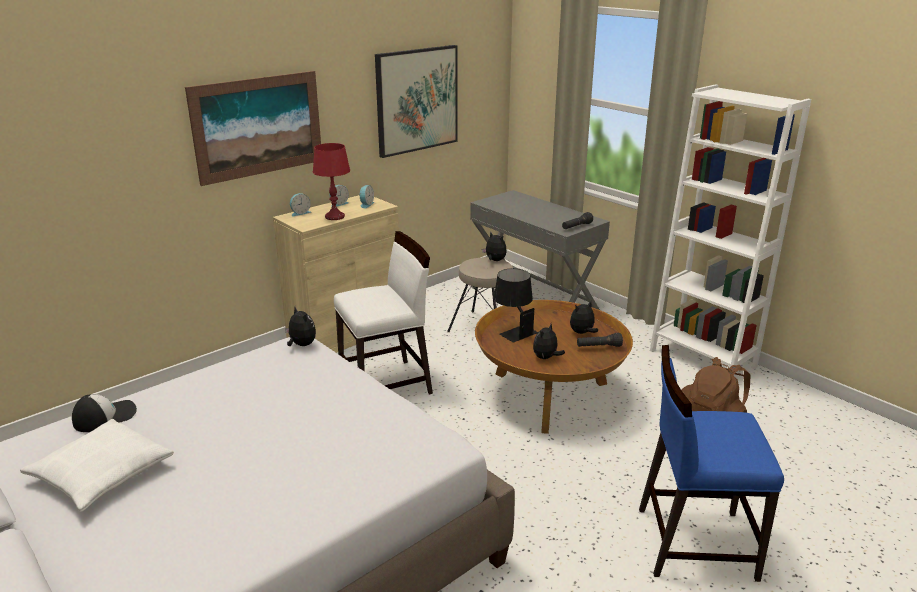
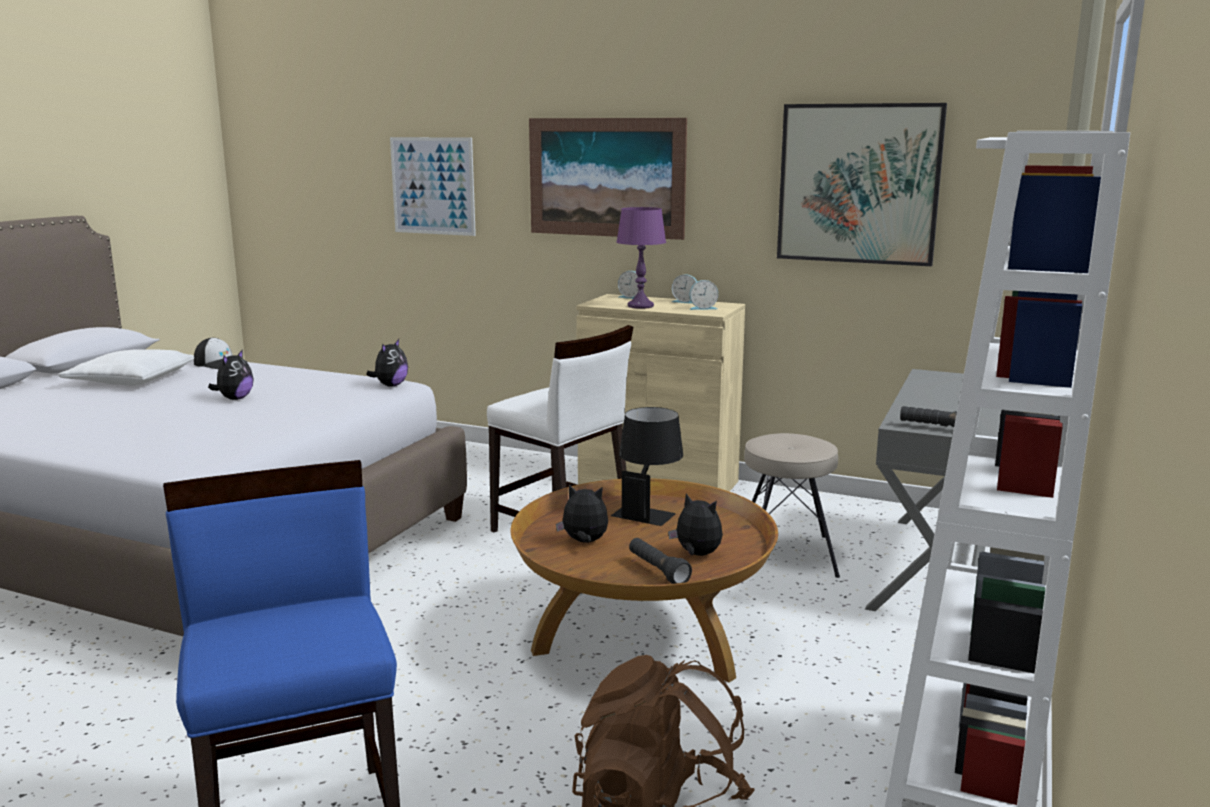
camera: 65 degrees right, 10 degrees down
red table lamp [313,143,350,220] -> purple table lamp [616,207,666,309]
plush toy [482,232,507,261] -> plush toy moved to [208,349,254,400]
none -> picture [390,137,476,236]

